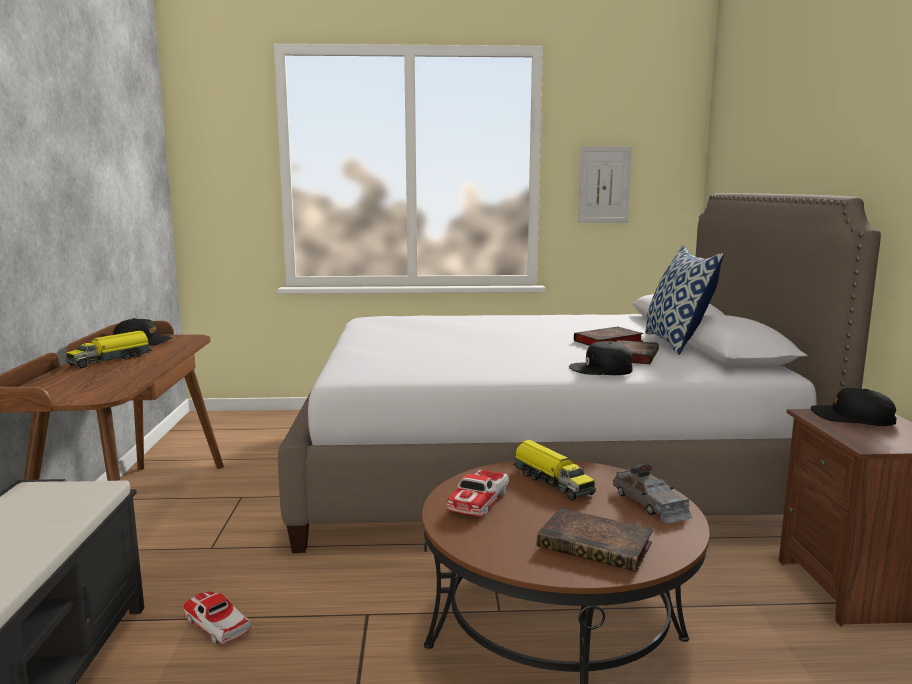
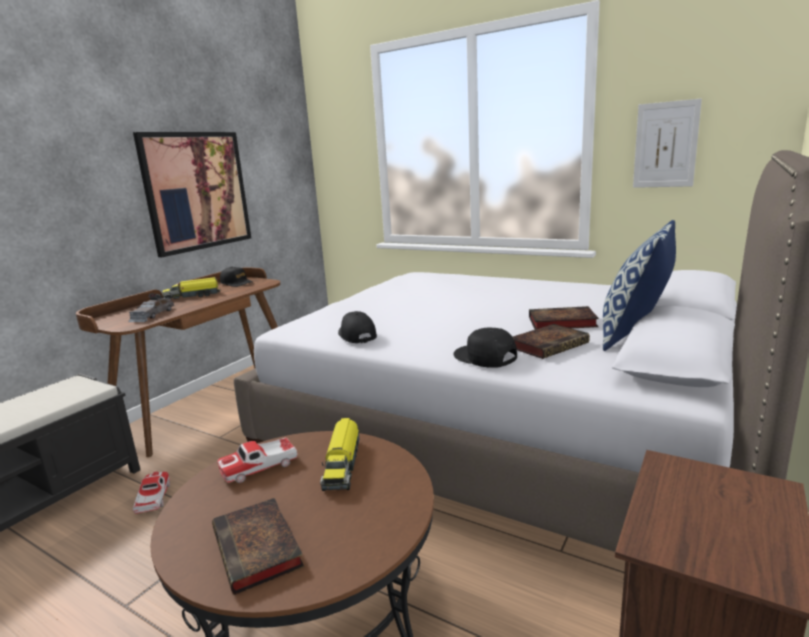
camera: 35 degrees right, 5 degrees up
grey toy car [613,465,693,524] -> grey toy car moved to [129,293,174,322]
black cap [811,388,896,426] -> black cap moved to [338,311,377,343]
none -> picture [133,132,251,257]

